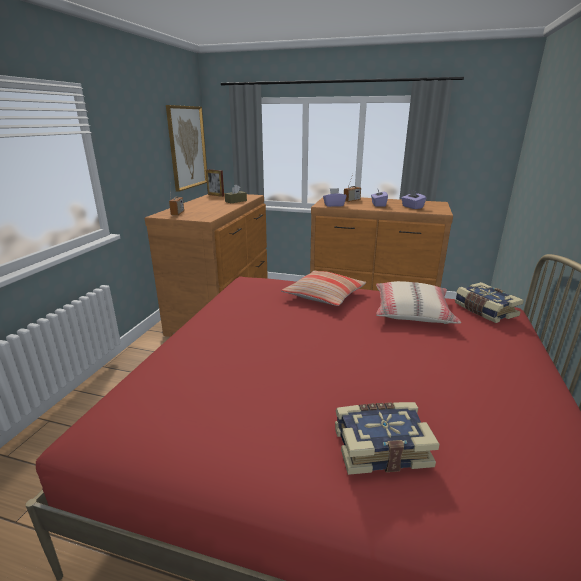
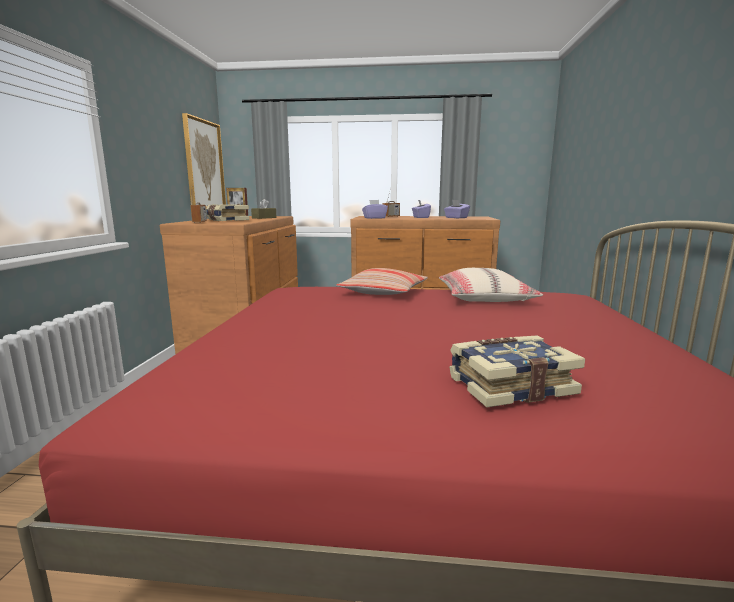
camera: 10 degrees left, 10 degrees down
book [455,282,524,323] -> book moved to [206,204,250,221]

